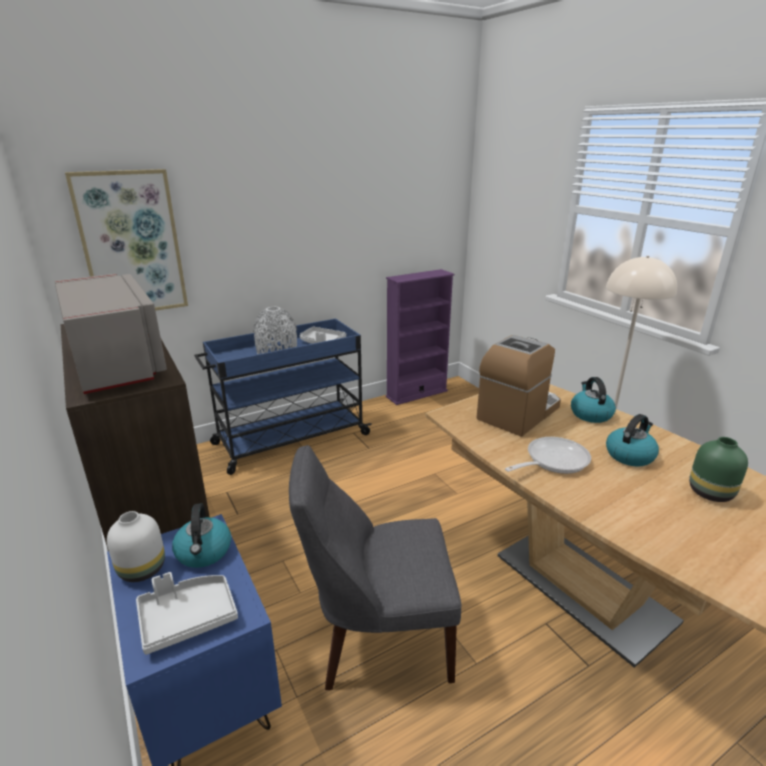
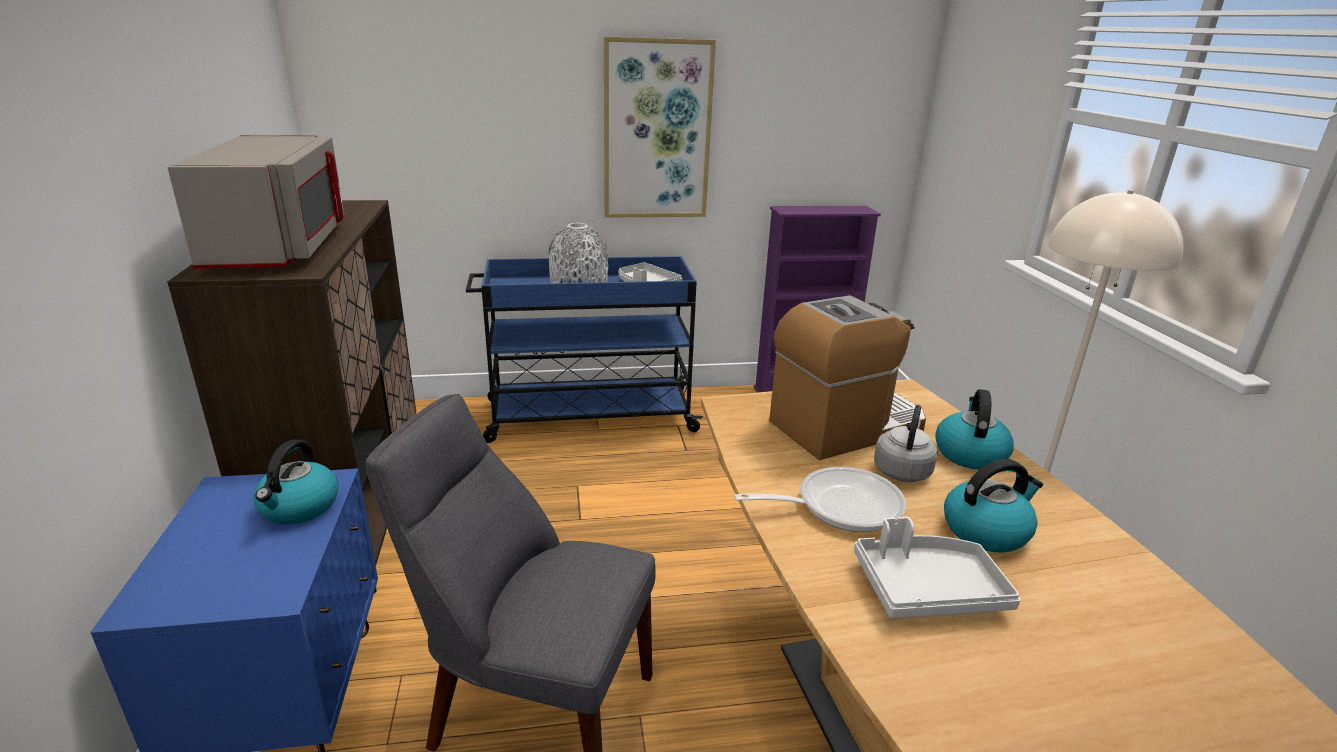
camera: 20 degrees right, 0 degrees up
picture [65,169,188,311] -> picture moved to [604,36,716,218]
white vase [107,511,165,582] -> none
grey tray [136,572,238,655] -> grey tray moved to [854,517,1021,618]
green vase [689,437,748,502] -> none
none -> grey kettle [874,405,938,482]

